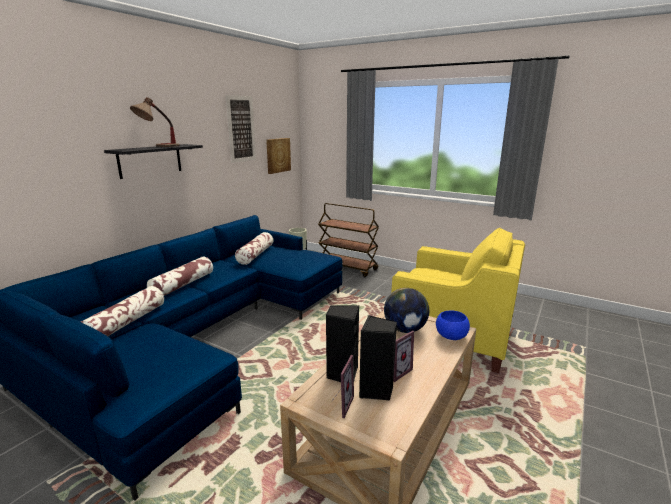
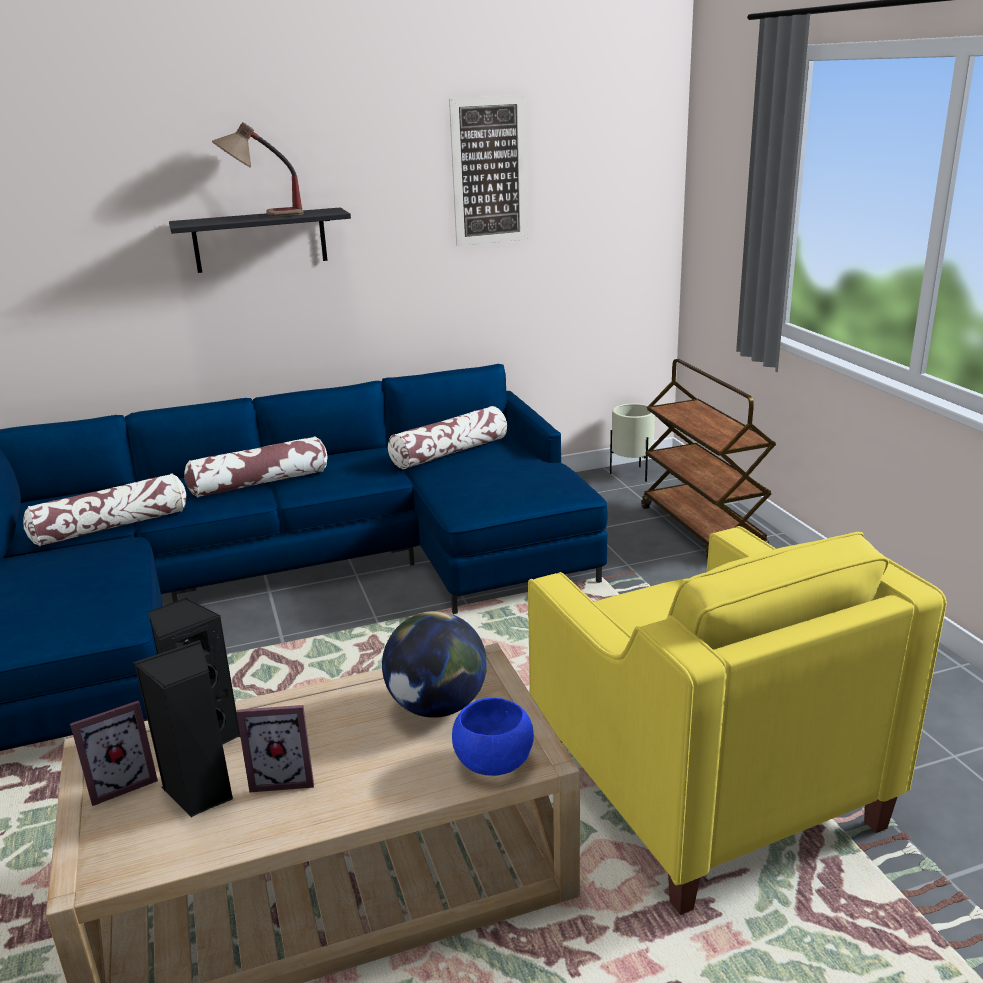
camera: 40 degrees right, 5 degrees up
picture [266,138,291,174] -> none

